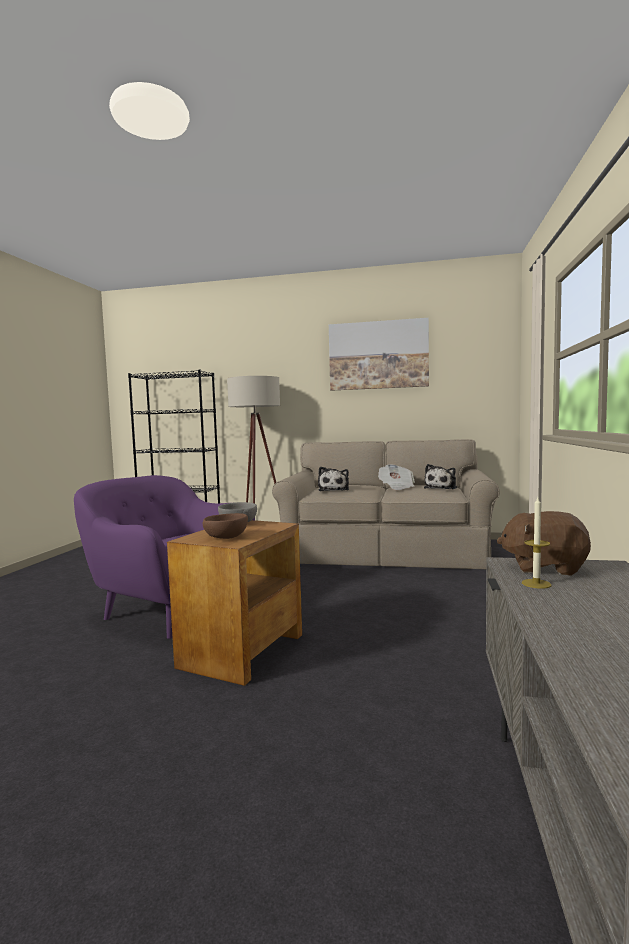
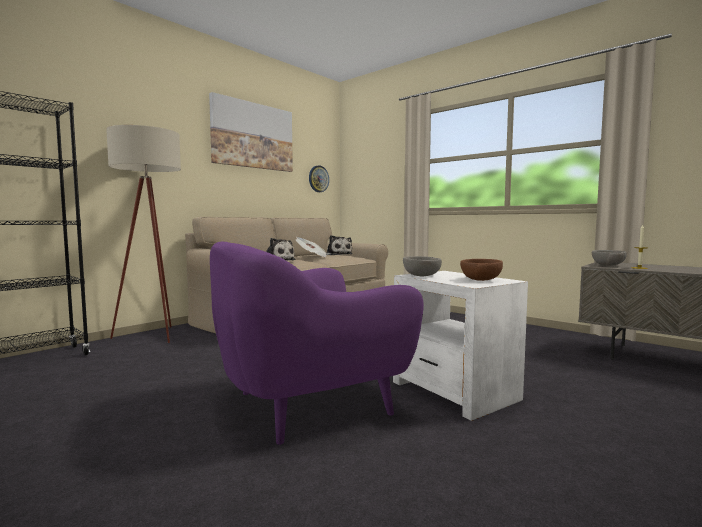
camera: 60 degrees left, 0 degrees up
brown side table [167,520,302,686] -> white side table [393,271,528,421]
brown plush toy [497,511,591,576] -> grey bowl [592,250,627,266]
none -> wall clock [309,165,329,192]

